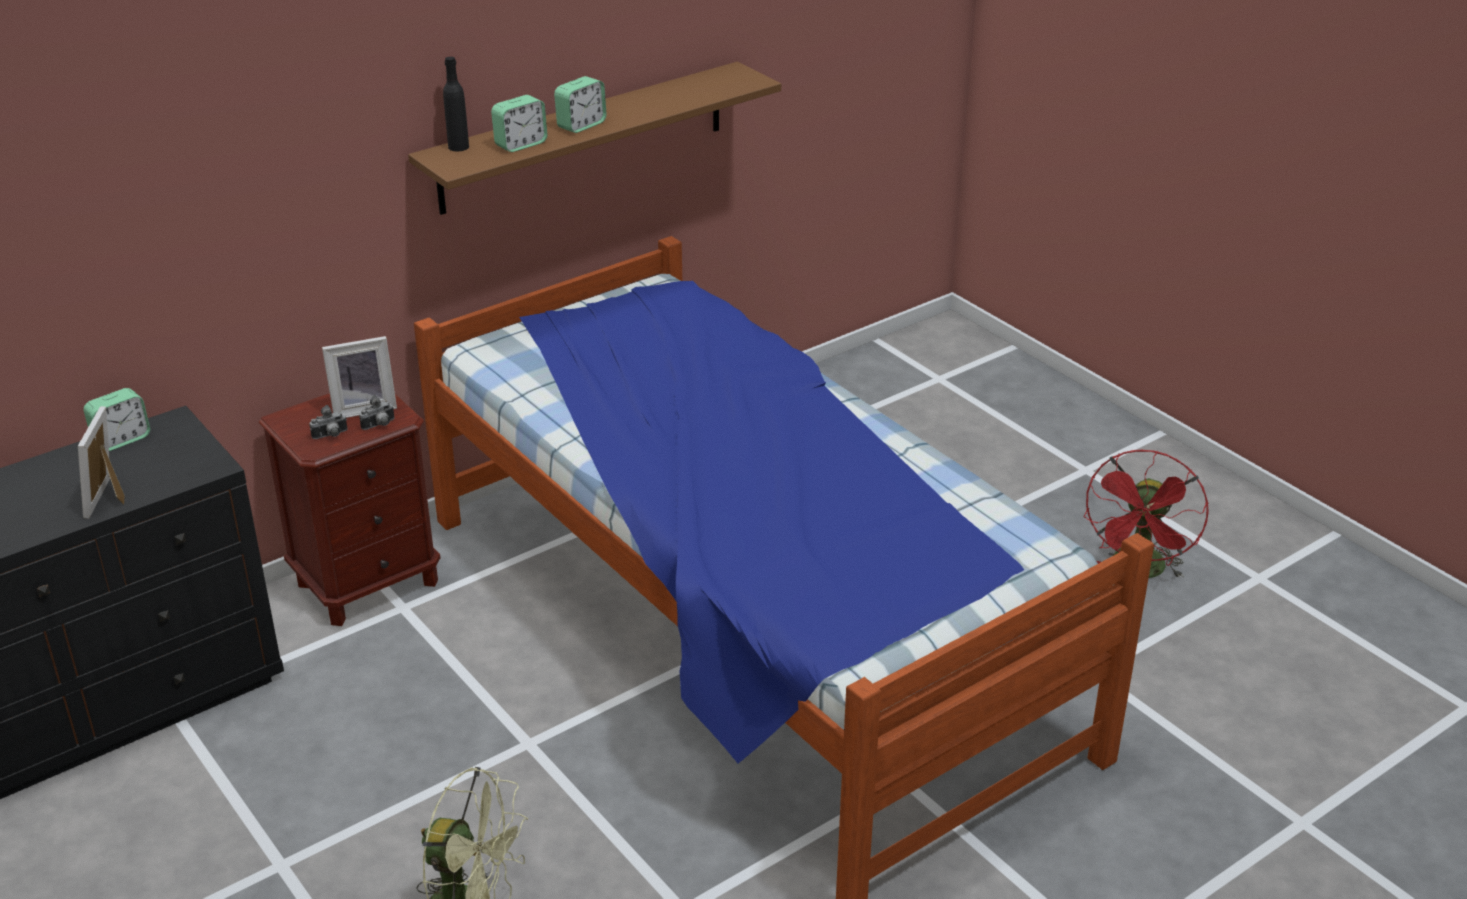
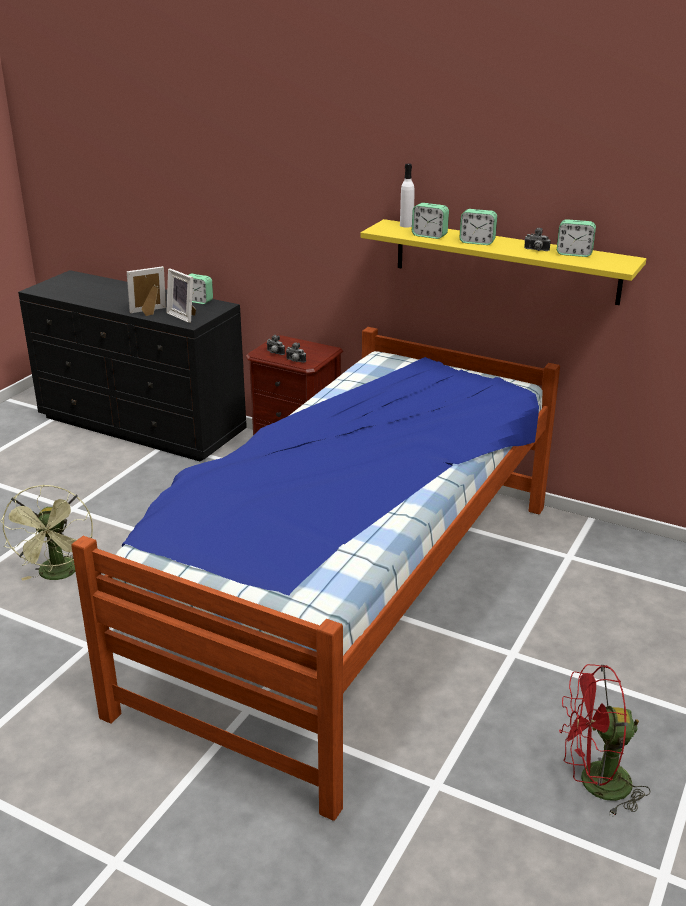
camera: 65 degrees right, 5 degrees down
picture frame [322,336,397,418] -> picture frame moved to [166,268,196,323]
brown shelf [408,62,781,215] -> yellow shelf [361,219,646,305]
black bottle [443,57,469,151] -> white bottle [400,163,415,228]
none -> camera [524,228,551,251]
none -> alarm clock [557,219,596,257]

